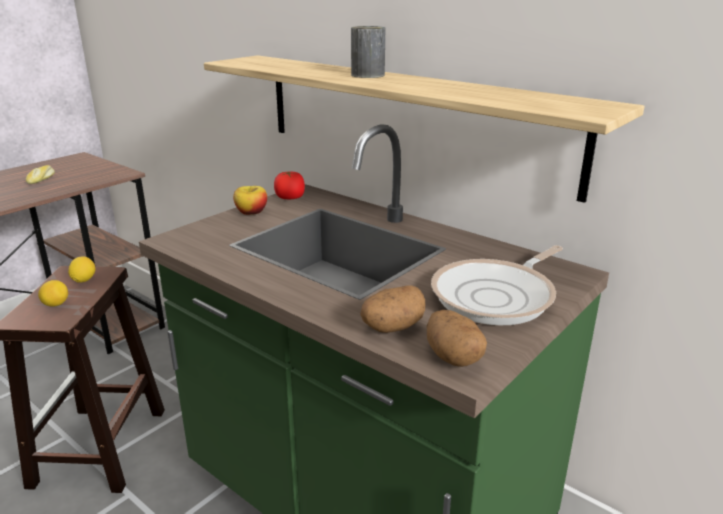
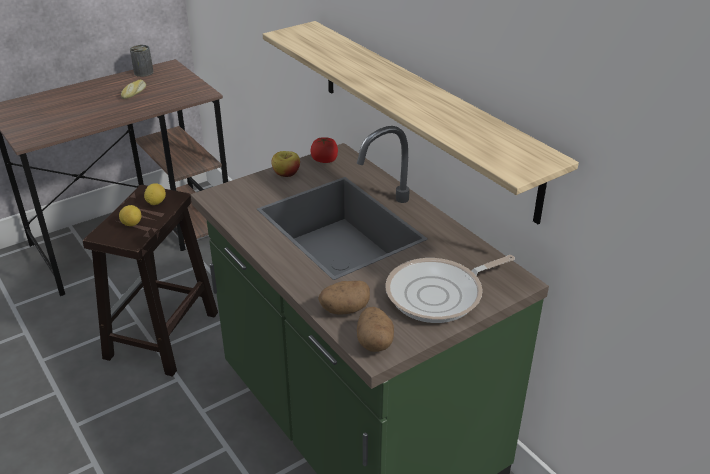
camera: 15 degrees right, 10 degrees up
can [351,26,385,78] -> can moved to [130,45,153,77]

